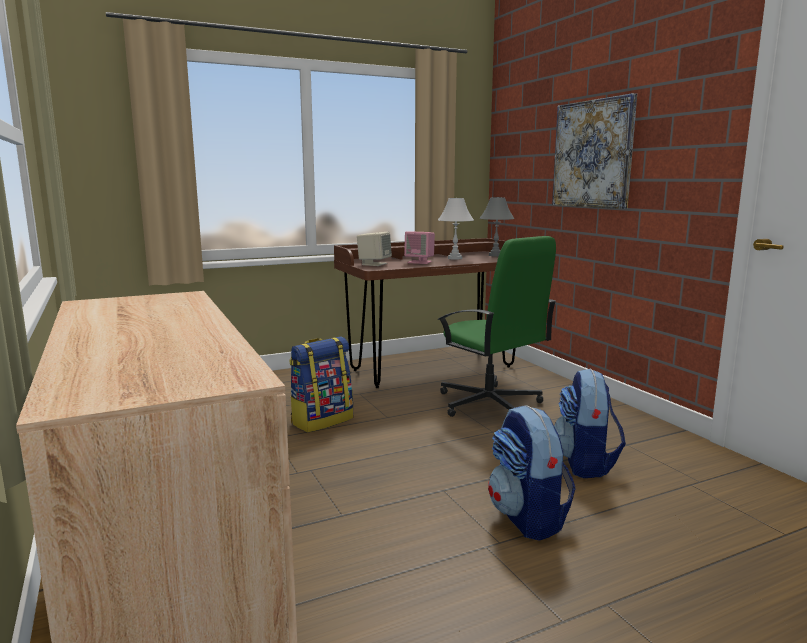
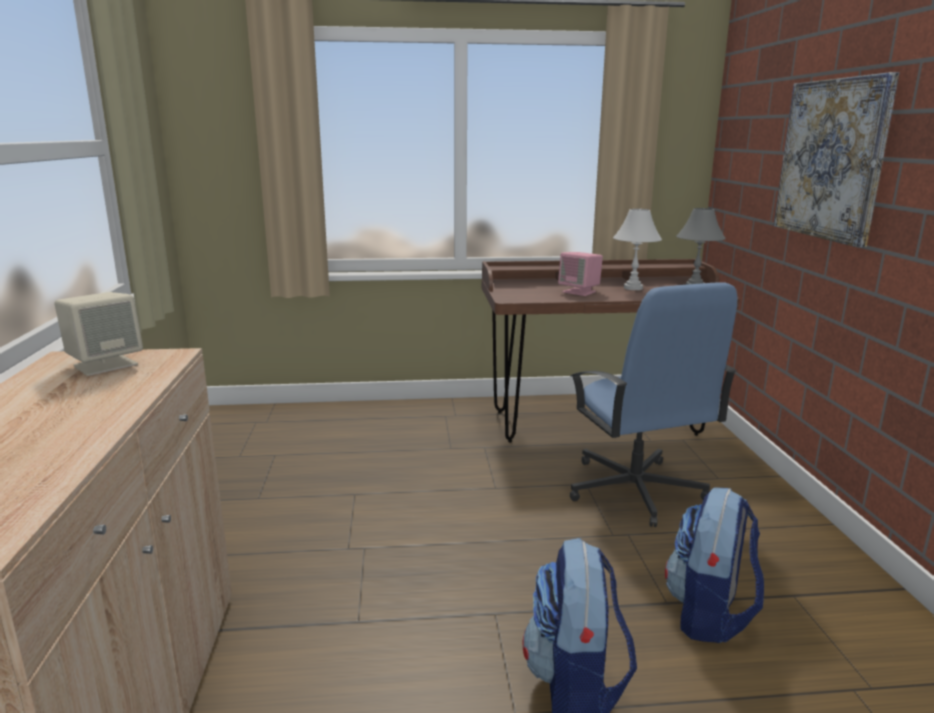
camera: 20 degrees right, 5 degrees up
backpack [289,336,353,432] -> none
beige speaker [357,232,392,266] -> beige speaker moved to [54,292,143,376]
green office chair [438,236,556,417] -> blue office chair [570,282,737,527]

